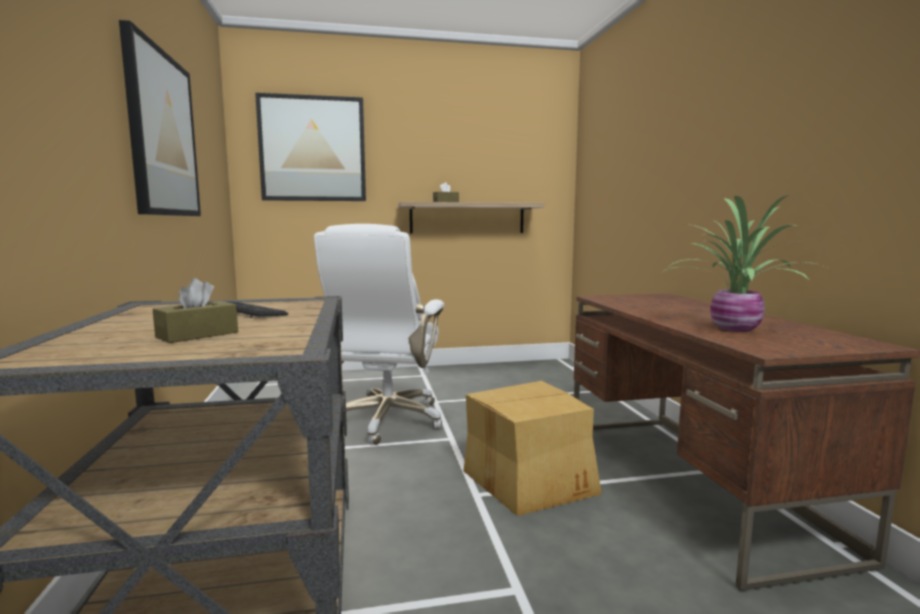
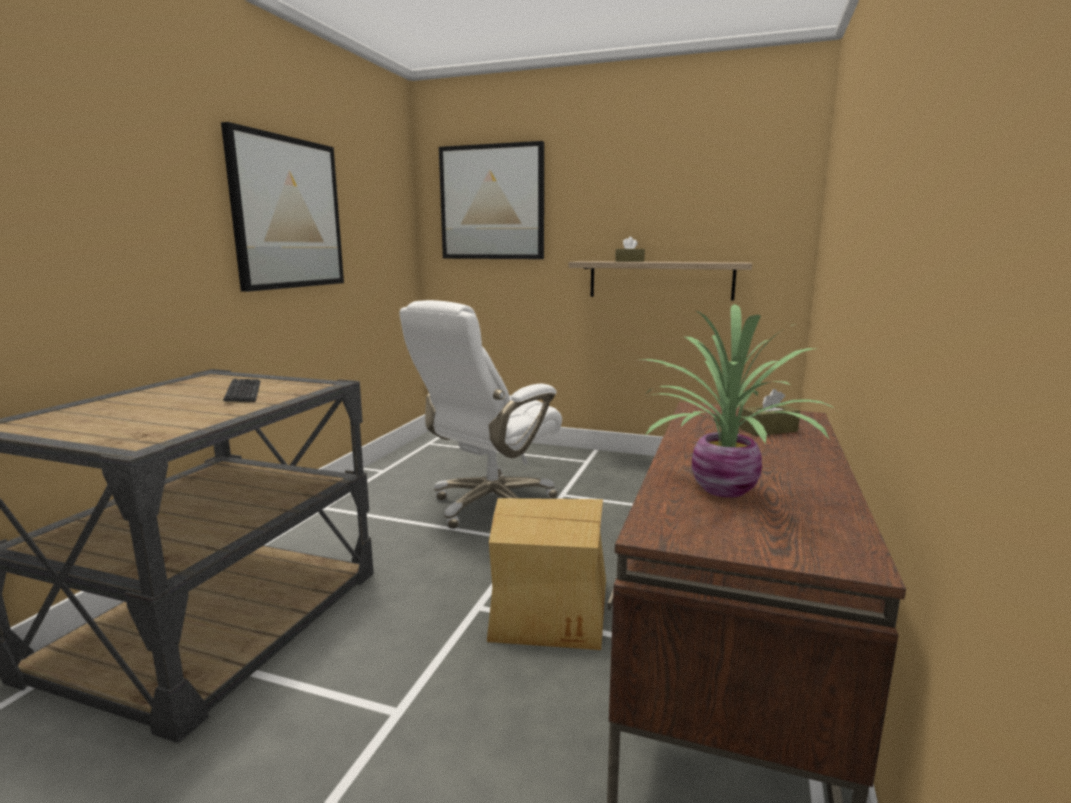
camera: 30 degrees right, 5 degrees up
brown tissue box [153,278,238,343] -> brown tissue box moved to [740,389,800,436]

